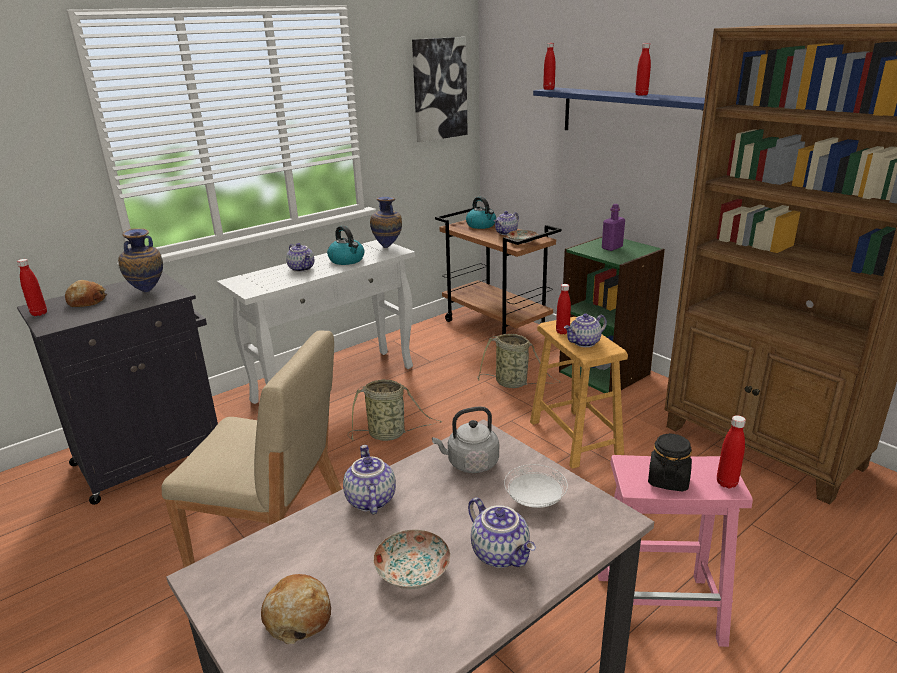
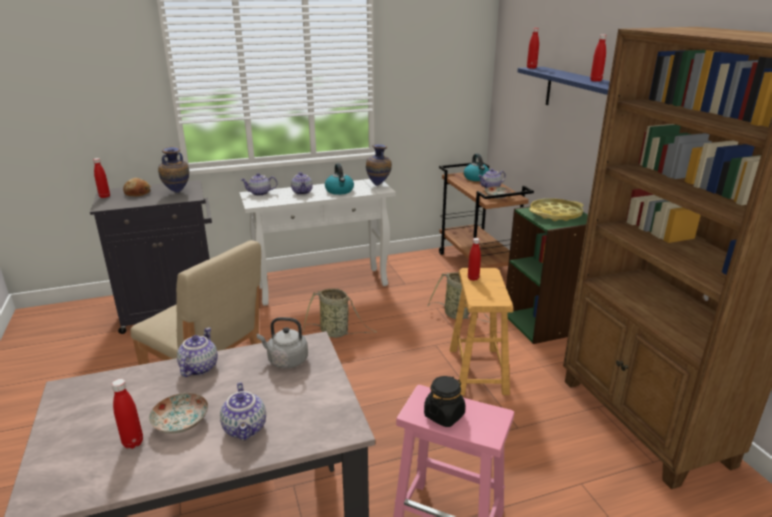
camera: 20 degrees right, 0 degrees up
bread [261,574,331,644] -> none
picture [412,37,468,142] -> none
white plate [504,464,568,508] -> none
teapot [564,314,607,347] -> teapot moved to [240,173,277,196]
purple bottle [602,204,625,251] -> yellow tray [529,198,584,221]
red bottle [717,415,746,489] -> red bottle moved to [111,379,143,449]

